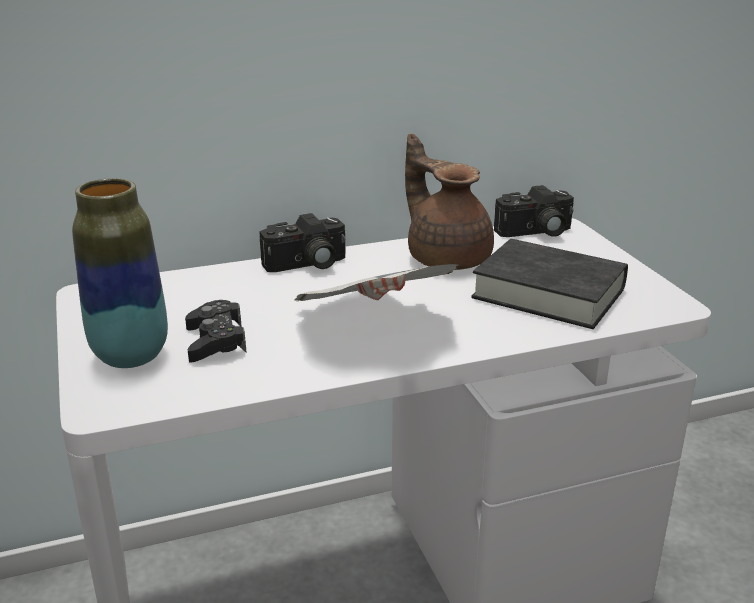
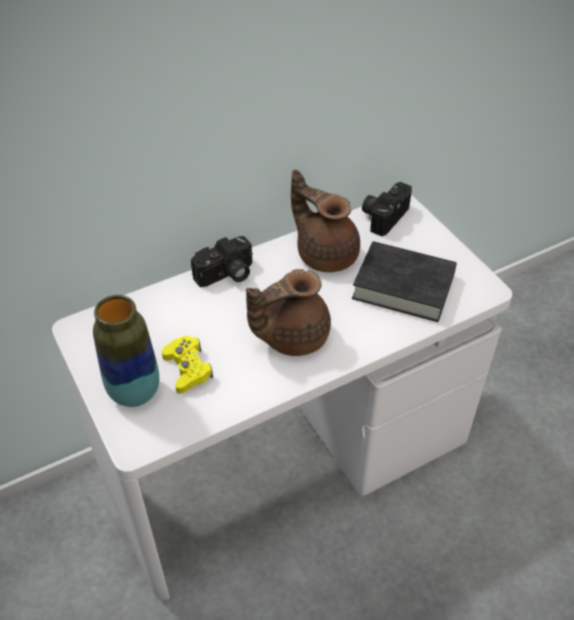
camera: 10 degrees left, 20 degrees up
black game controller [185,300,247,363] -> yellow game controller [162,336,213,394]
newspaper [294,264,458,301] -> brown teapot [246,269,331,356]
camera [494,185,574,237] -> camera turned 150 degrees clockwise [362,182,412,236]

